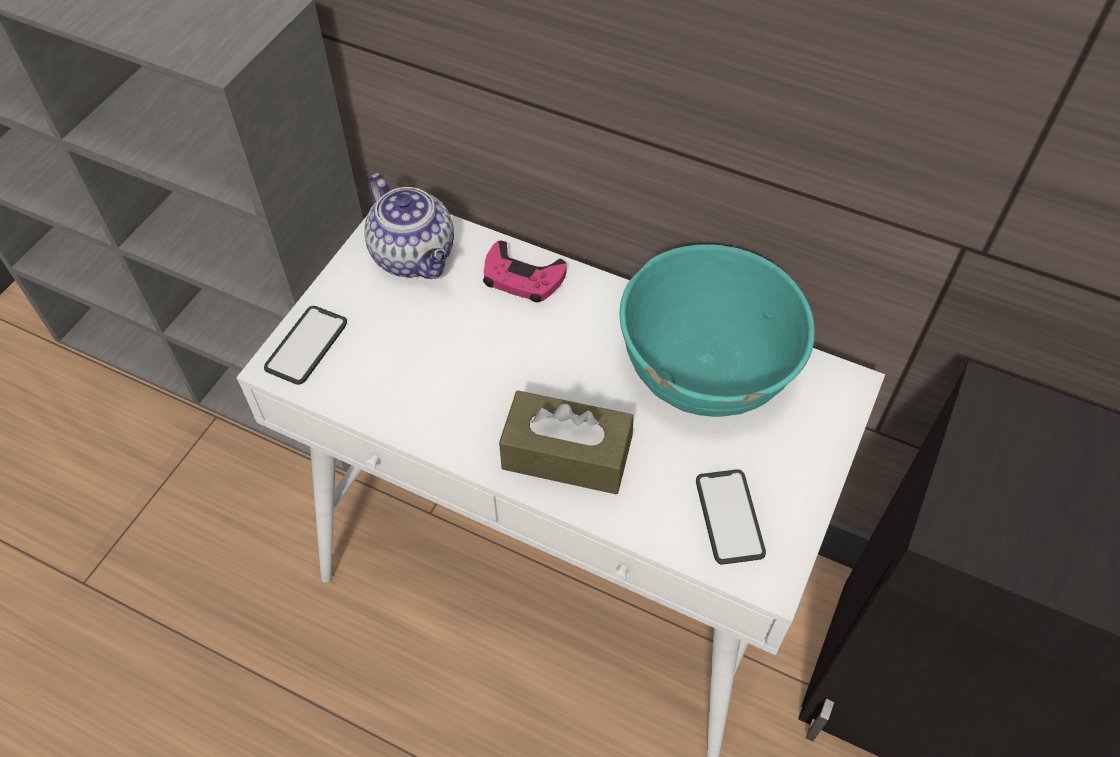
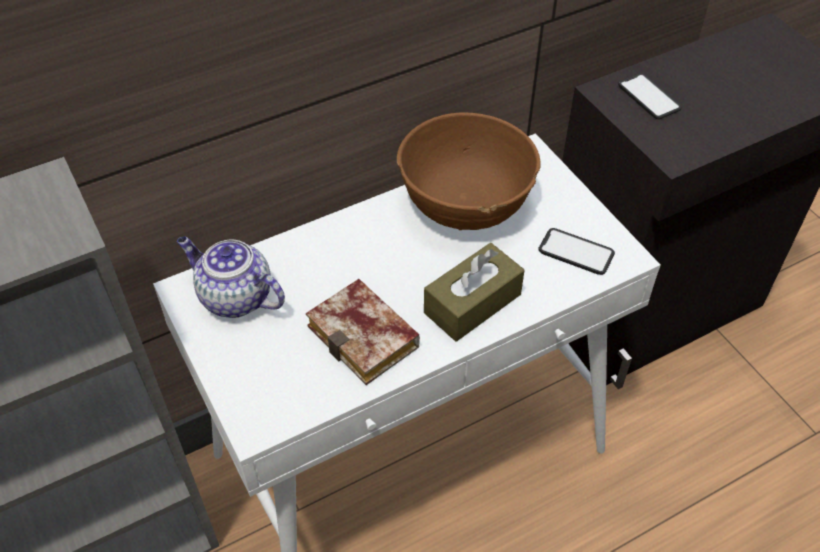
camera: 55 degrees left, 5 degrees down
phone [264,306,347,385] -> phone moved to [618,73,682,119]
teapot [364,173,454,279] -> teapot turned 150 degrees counterclockwise [177,236,285,318]
pink game controller [483,240,566,302] -> none
turquoise bowl [619,244,815,417] -> brown bowl [397,113,540,230]
none -> book [306,279,420,385]

